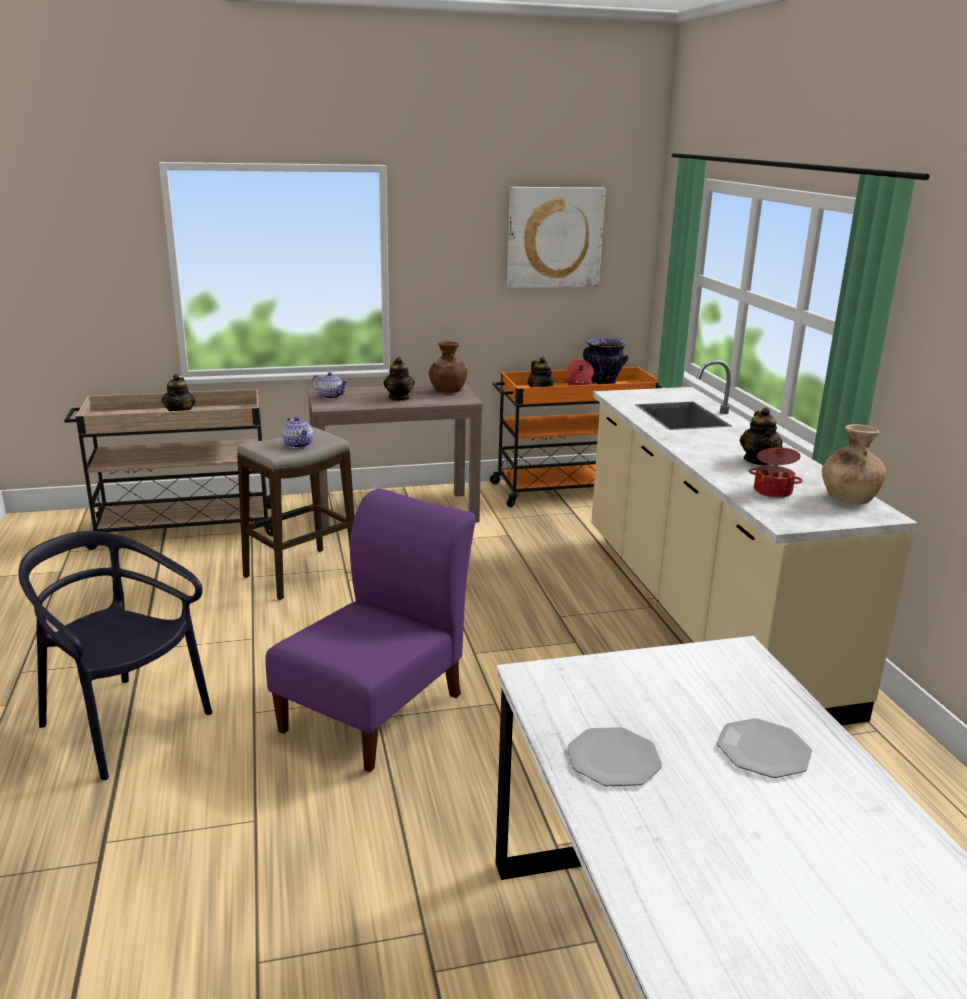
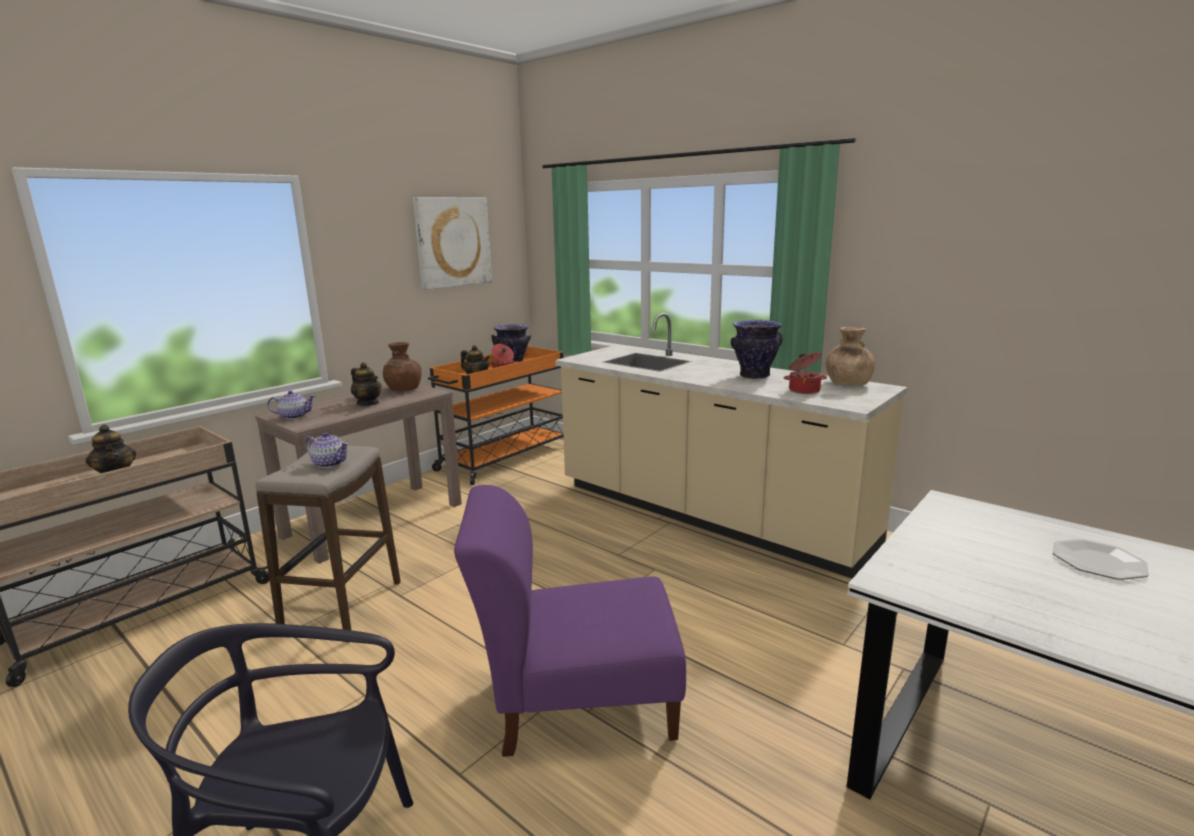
camera: 35 degrees left, 5 degrees down
purple chair [265,489,476,773] -> purple chair turned 90 degrees counterclockwise [454,485,686,757]
plate [567,727,662,786] -> none
teapot [739,407,783,465] -> vase [731,320,783,379]

